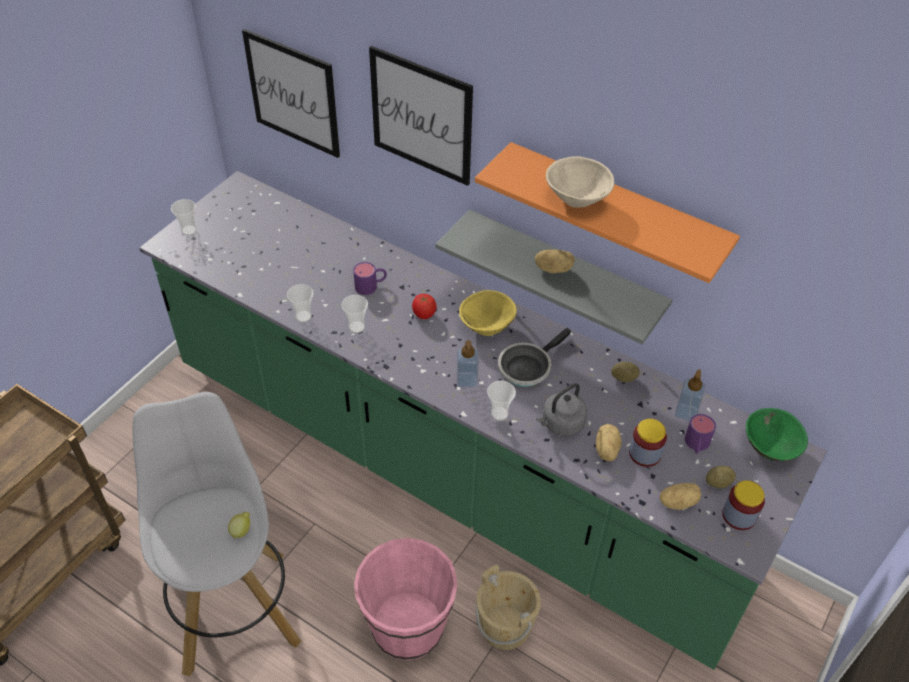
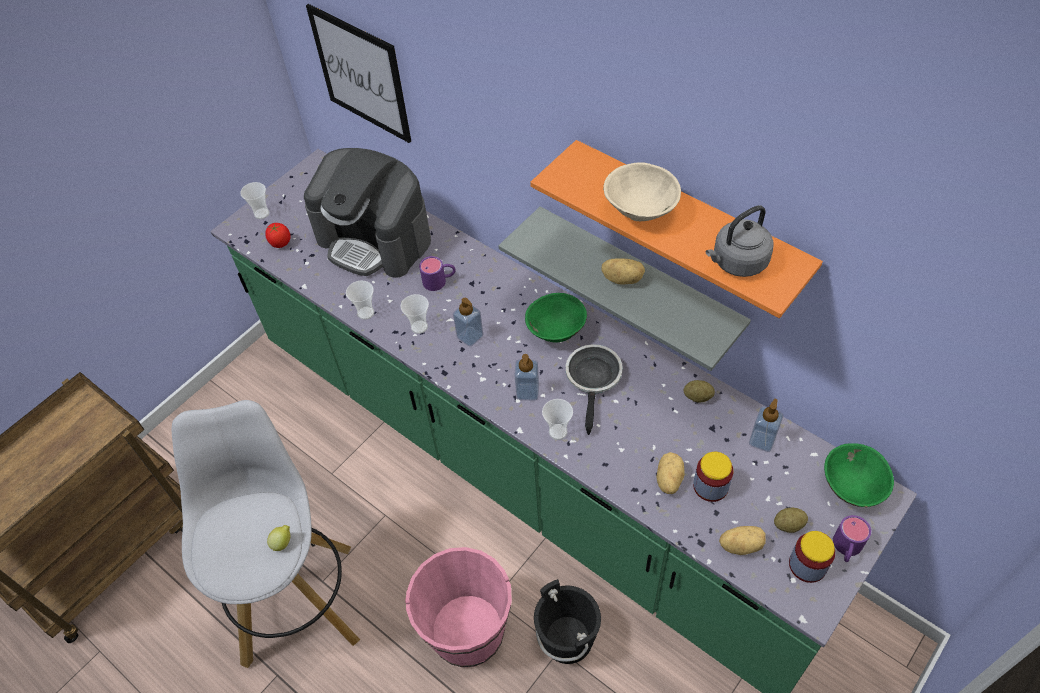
camera: 10 degrees right, 5 degrees up
picture [369,46,473,186] -> none
tomato [412,294,436,319] -> tomato moved to [265,223,291,248]
yellow bowl [459,290,517,336] -> green bowl [525,293,587,343]
beige bucket [476,564,541,650] -> black bucket [534,579,601,664]
frying pan [498,328,571,387] -> frying pan turned 135 degrees clockwise [566,344,623,435]
grey kettle [536,383,587,436] -> grey kettle moved to [705,205,774,277]
purple mug [685,414,716,454] -> purple mug moved to [833,515,871,562]
none -> coffee machine [304,148,431,278]
none -> soap dispenser [453,298,483,347]

